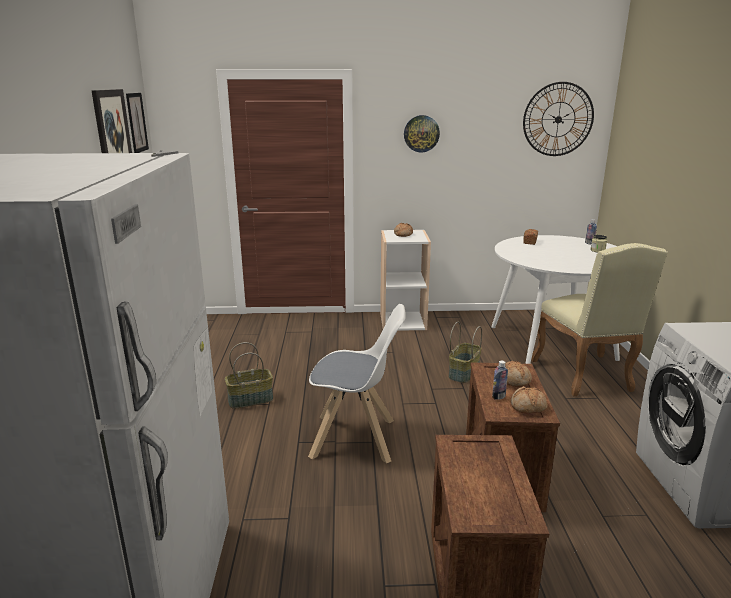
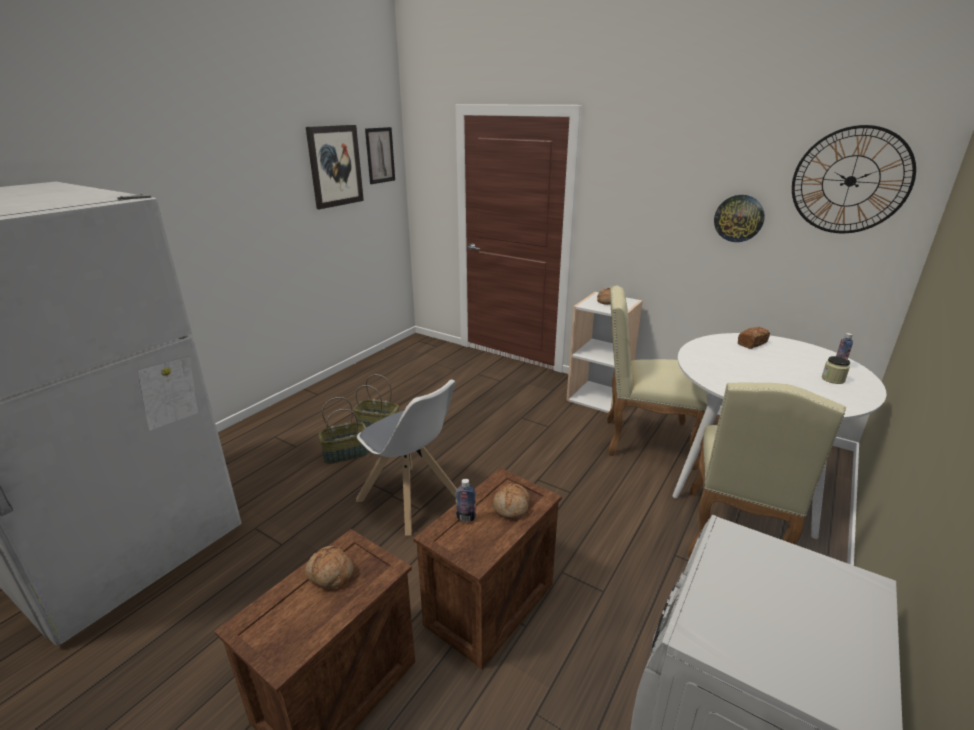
camera: 35 degrees right, 5 degrees up
wall clock [404,115,440,152] -> wall clock moved to [714,195,765,242]
basket [449,322,482,383] -> basket moved to [318,397,369,464]
bread [511,386,548,414] -> bread moved to [305,546,354,588]
none -> beige chair [607,285,708,470]

